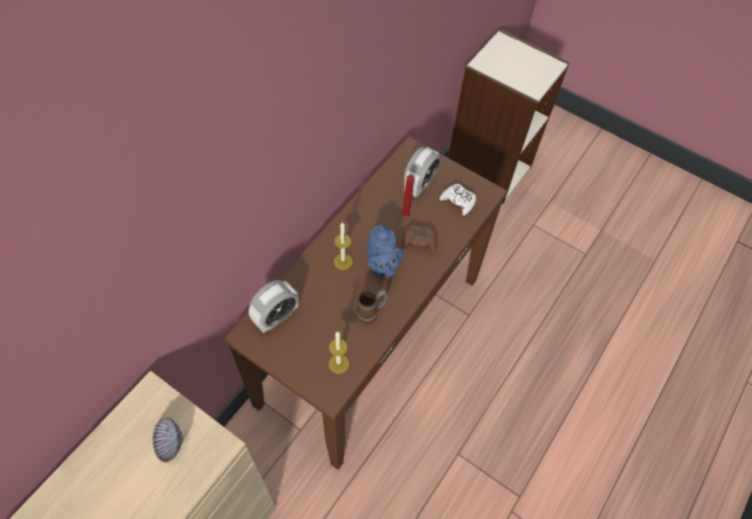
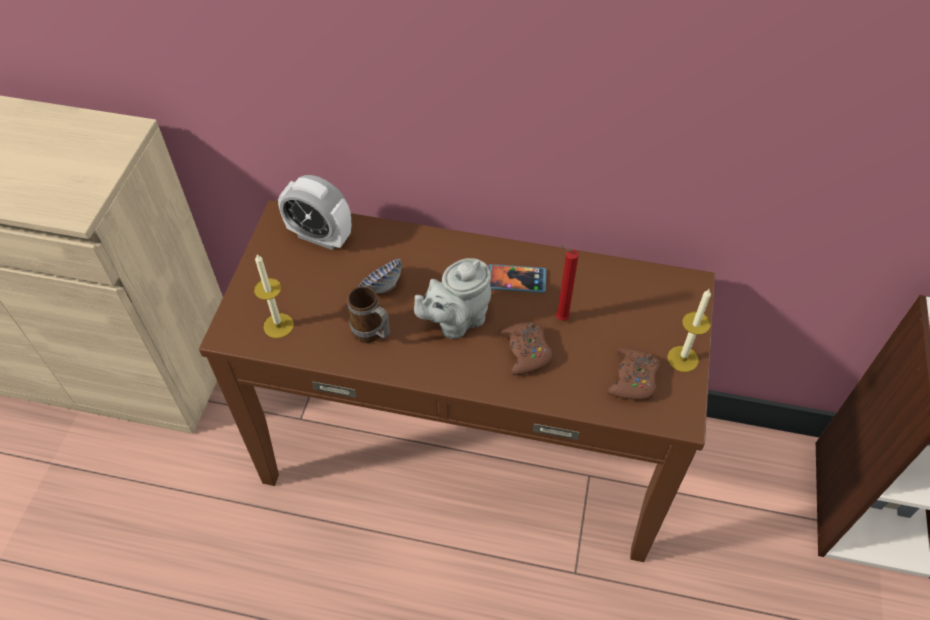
camera: 70 degrees right, 5 degrees down
bowl [153,417,183,462] -> bowl moved to [358,259,402,294]
candle [334,222,353,270] -> candle moved to [667,289,711,372]
blue teapot [367,225,403,277] -> grey teapot [414,258,491,339]
alarm clock [404,147,441,197] -> none
white game controller [440,184,476,216] -> brown game controller [607,347,660,400]
none -> phone [489,264,547,293]

